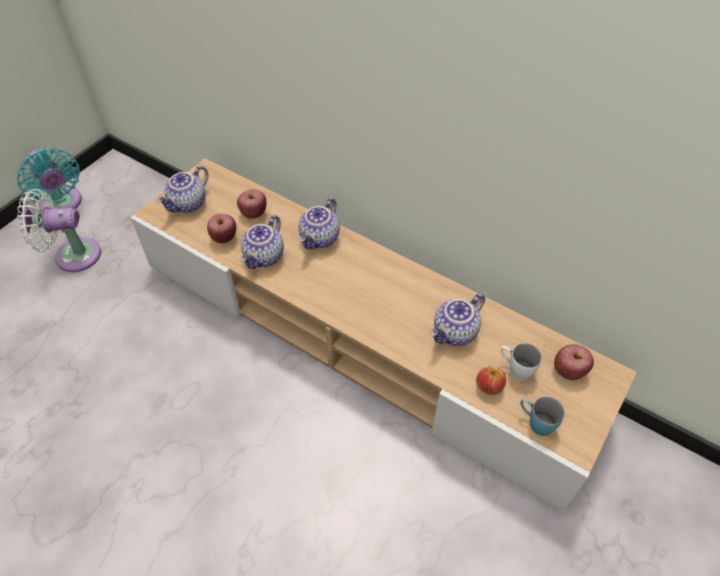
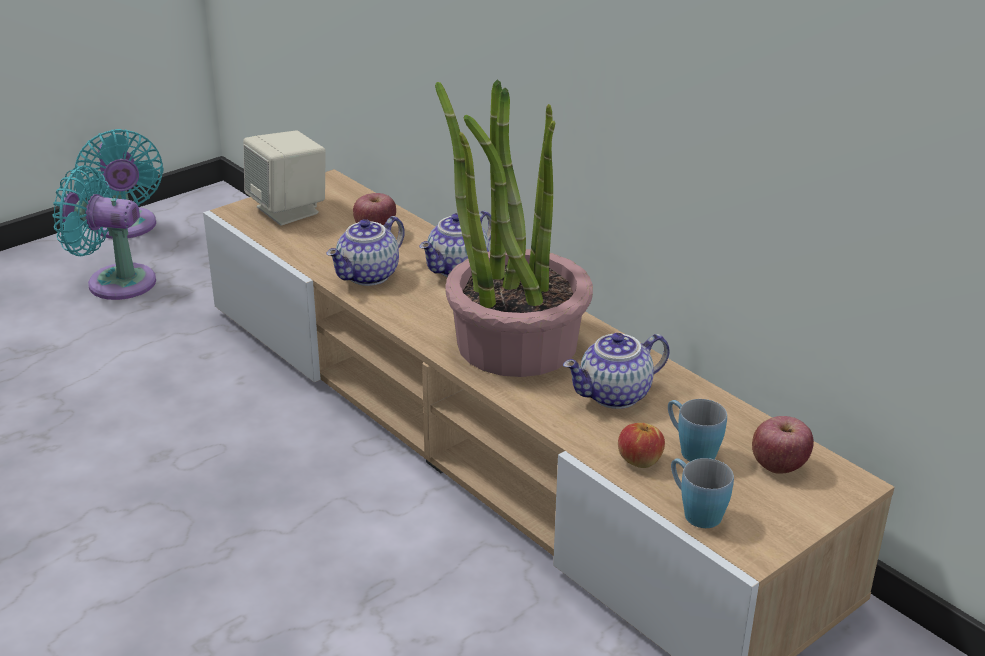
camera: 15 degrees right, 20 degrees down
white fan [17,189,101,272] -> turquoise fan [53,165,156,300]
teapot [157,166,208,213] -> beige speaker [243,131,326,226]
apple [207,214,236,243] -> none
white mug [500,343,542,381] -> blue mug [668,399,727,462]
none -> potted plant [435,80,593,377]

